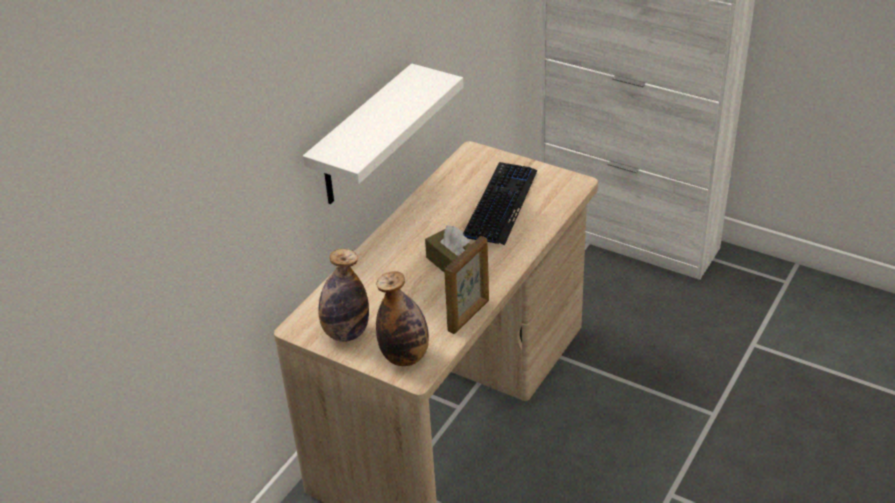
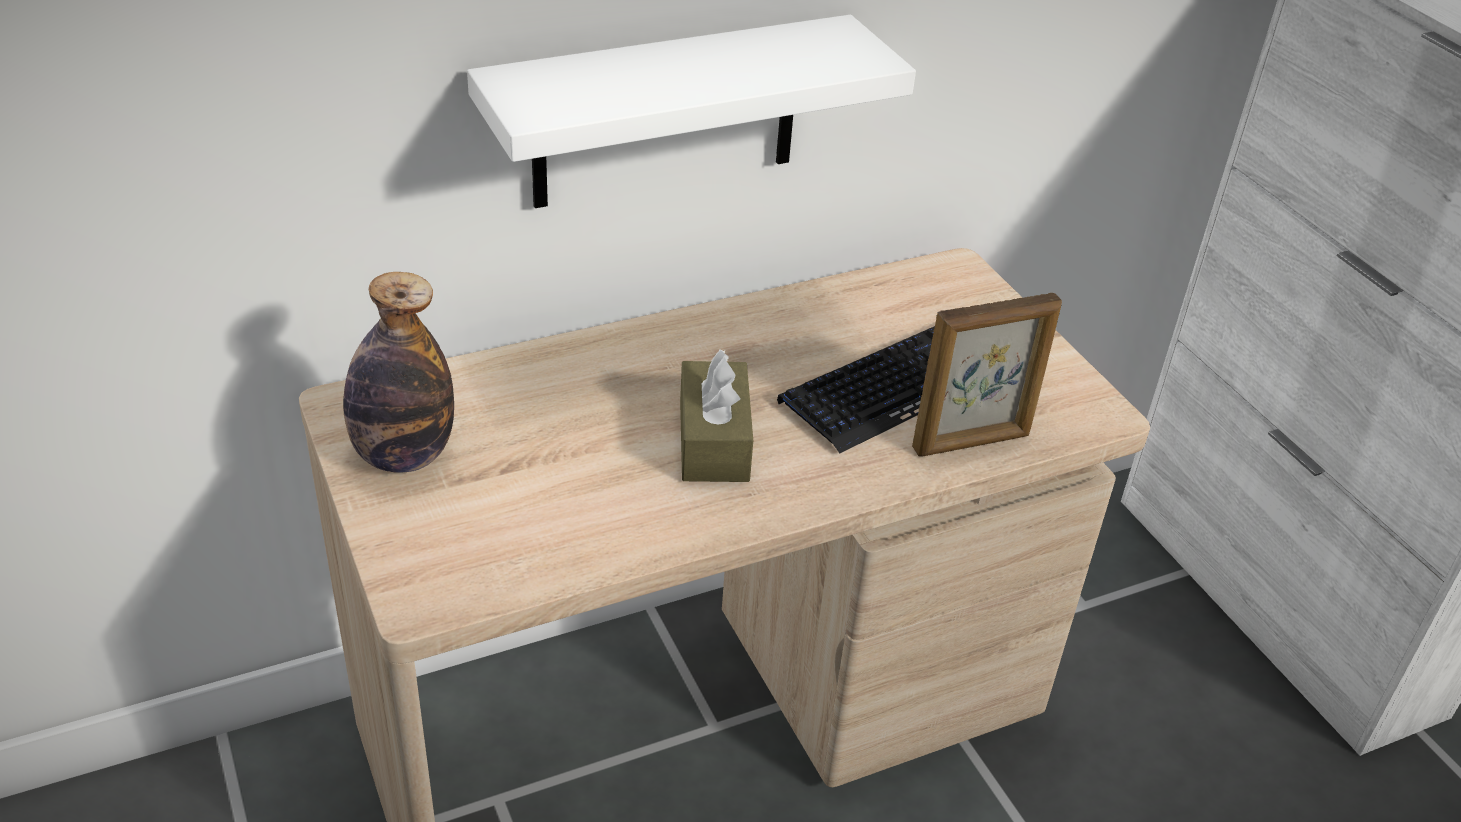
camera: 30 degrees right, 0 degrees up
bottle [376,271,429,366] -> none
picture frame [444,236,489,334] -> picture frame moved to [912,293,1062,457]

